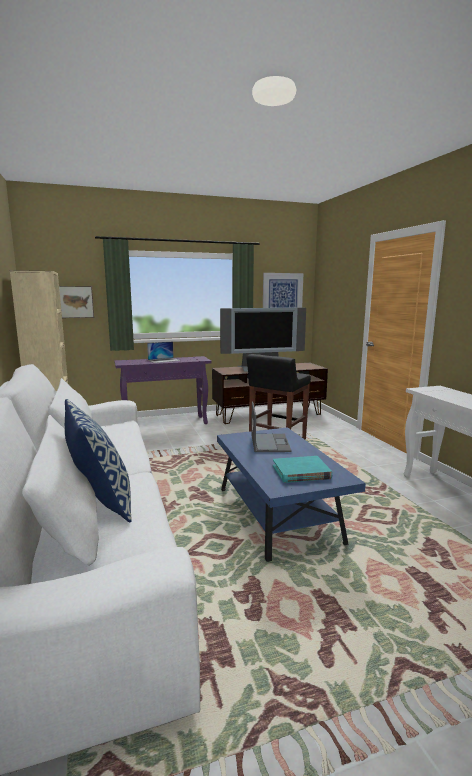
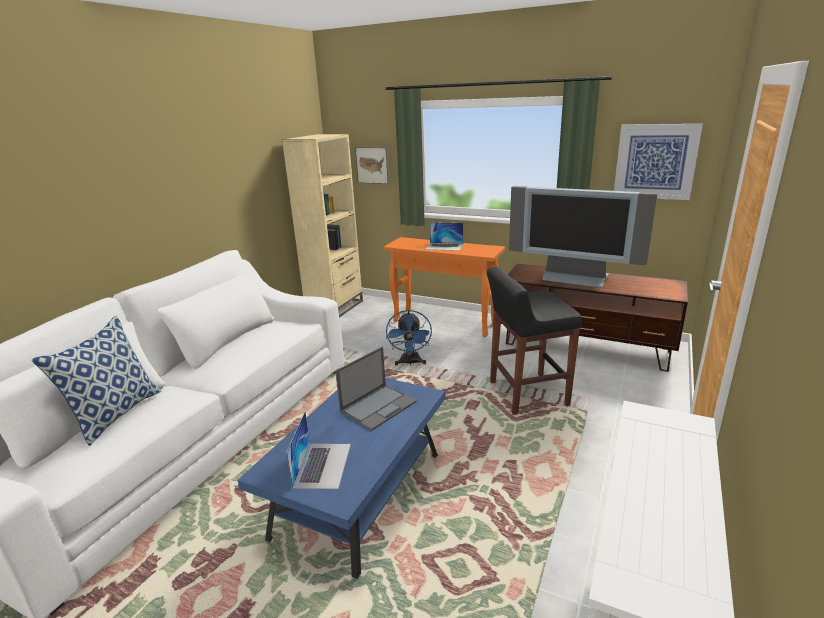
camera: 45 degrees right, 10 degrees up
purple console table [114,356,212,424] -> orange console table [383,237,505,337]
turquoise book [273,456,332,483] -> laptop [286,412,351,489]
none -> blue fan [386,310,432,365]

